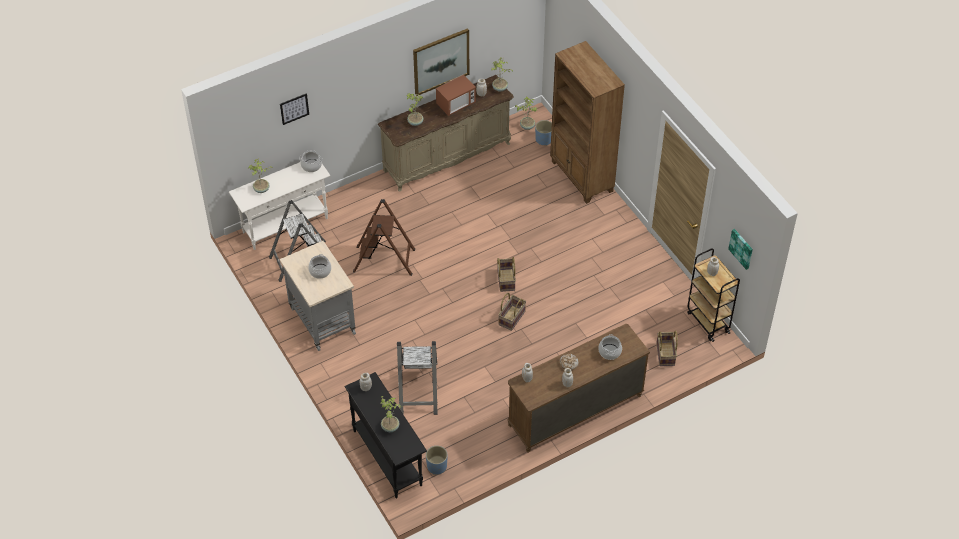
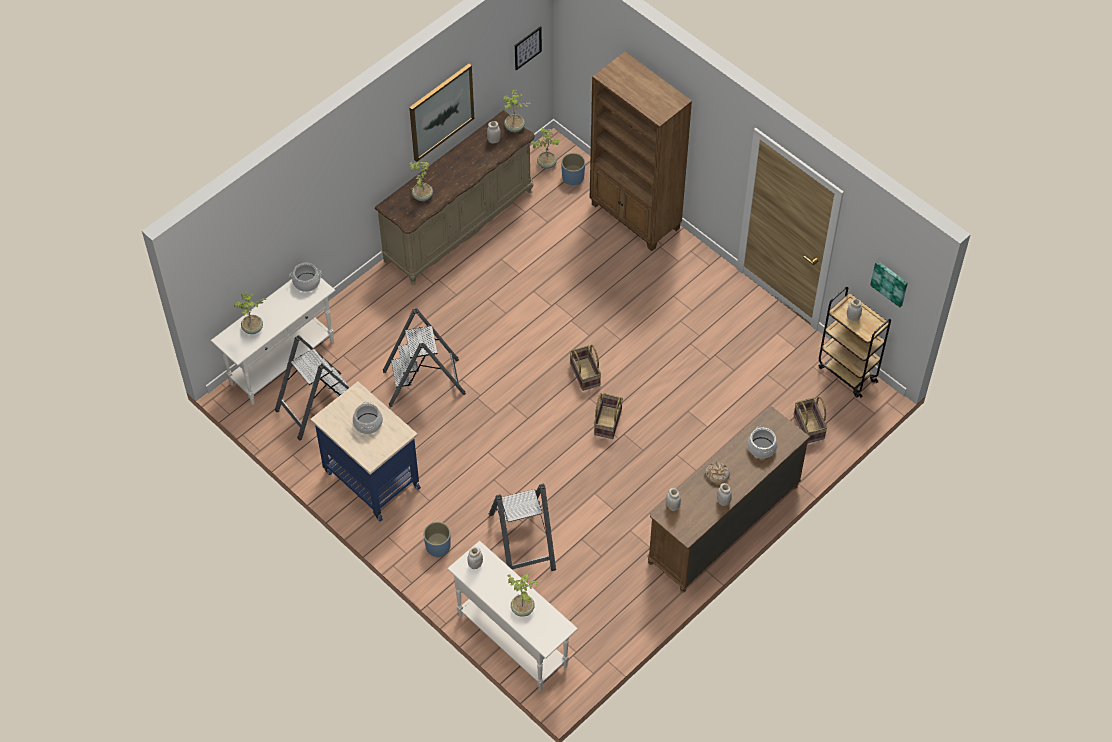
camera: 15 degrees left, 5 degrees up
picture [280,93,309,125] -> picture moved to [515,26,542,70]
grey cart [280,241,356,351] -> blue cart [310,381,421,522]
black console table [345,372,427,498] -> white console table [447,541,578,691]
brown step ladder [353,199,415,276] -> grey step ladder [383,309,466,407]
blue planter [426,446,448,475] -> blue planter moved to [423,522,451,557]
microwave [436,74,476,116] -> none

